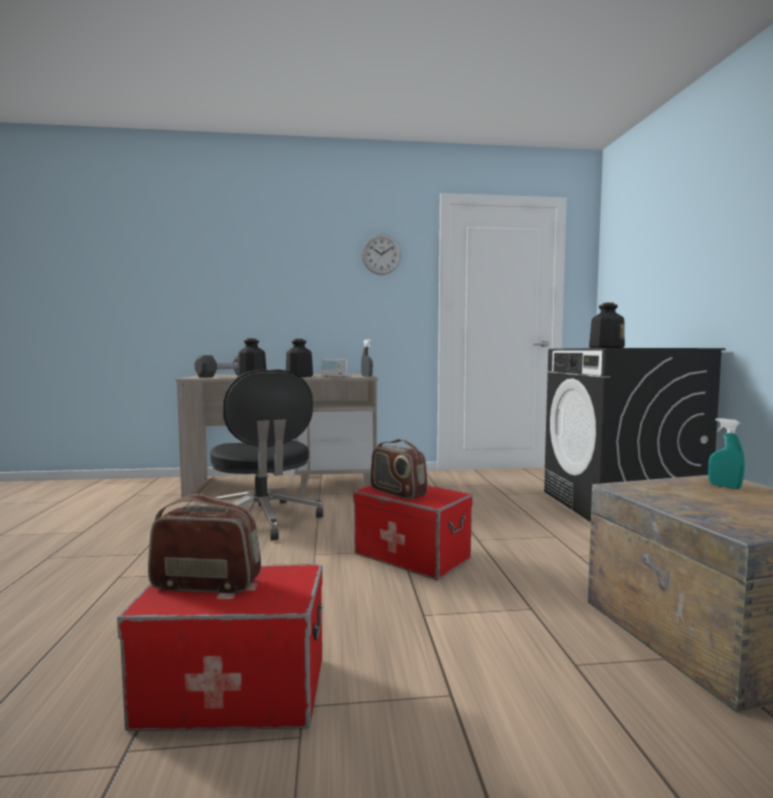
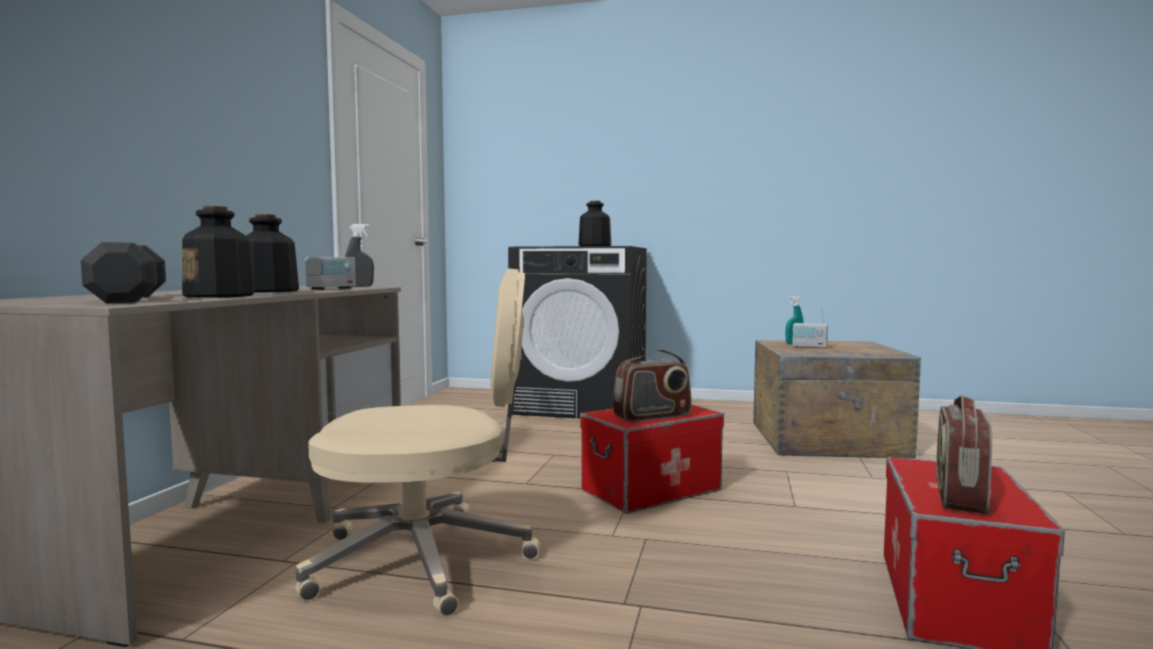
camera: 70 degrees left, 0 degrees up
black office chair [210,369,324,540] -> beige office chair [296,269,541,617]
wall clock [362,234,401,275] -> none
none -> radio [792,307,828,349]

